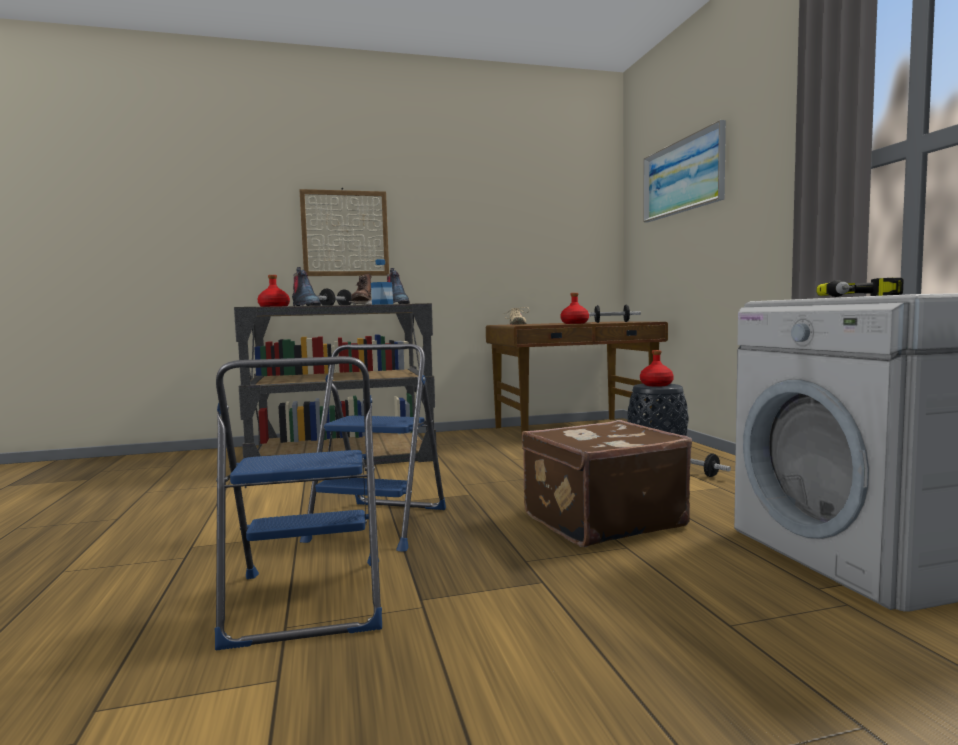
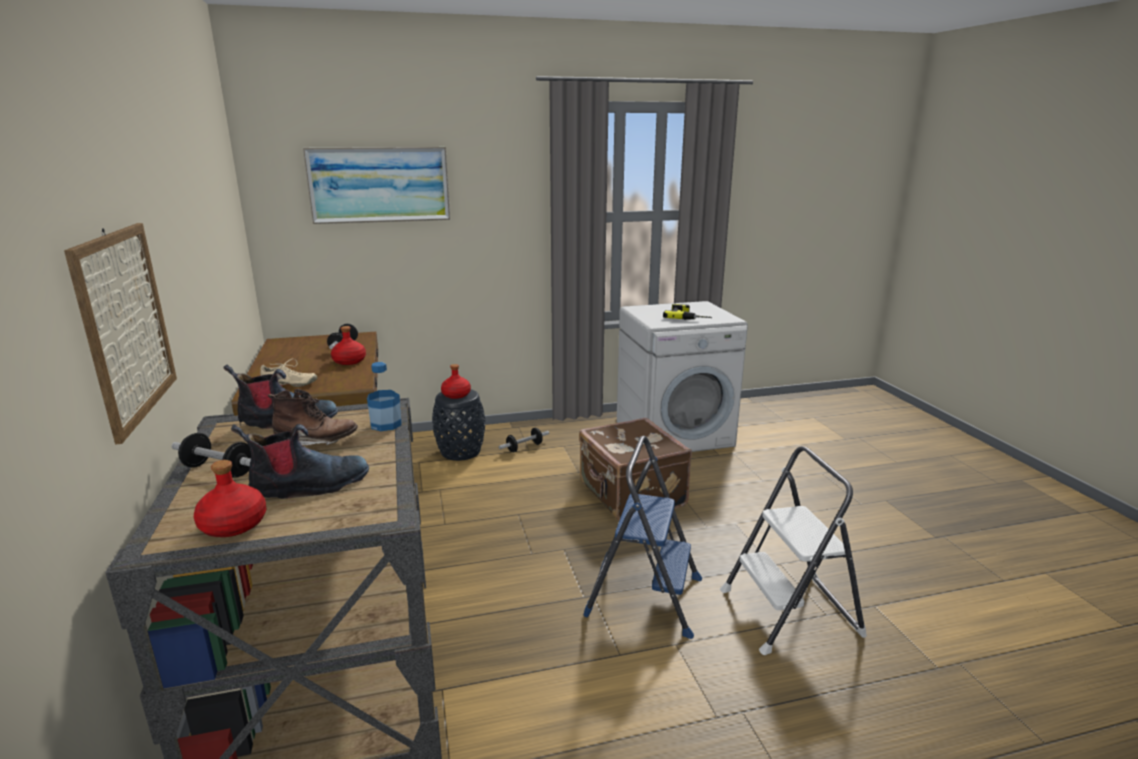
camera: 90 degrees left, 15 degrees up
blue step ladder [214,356,382,650] -> white step ladder [720,446,867,655]

